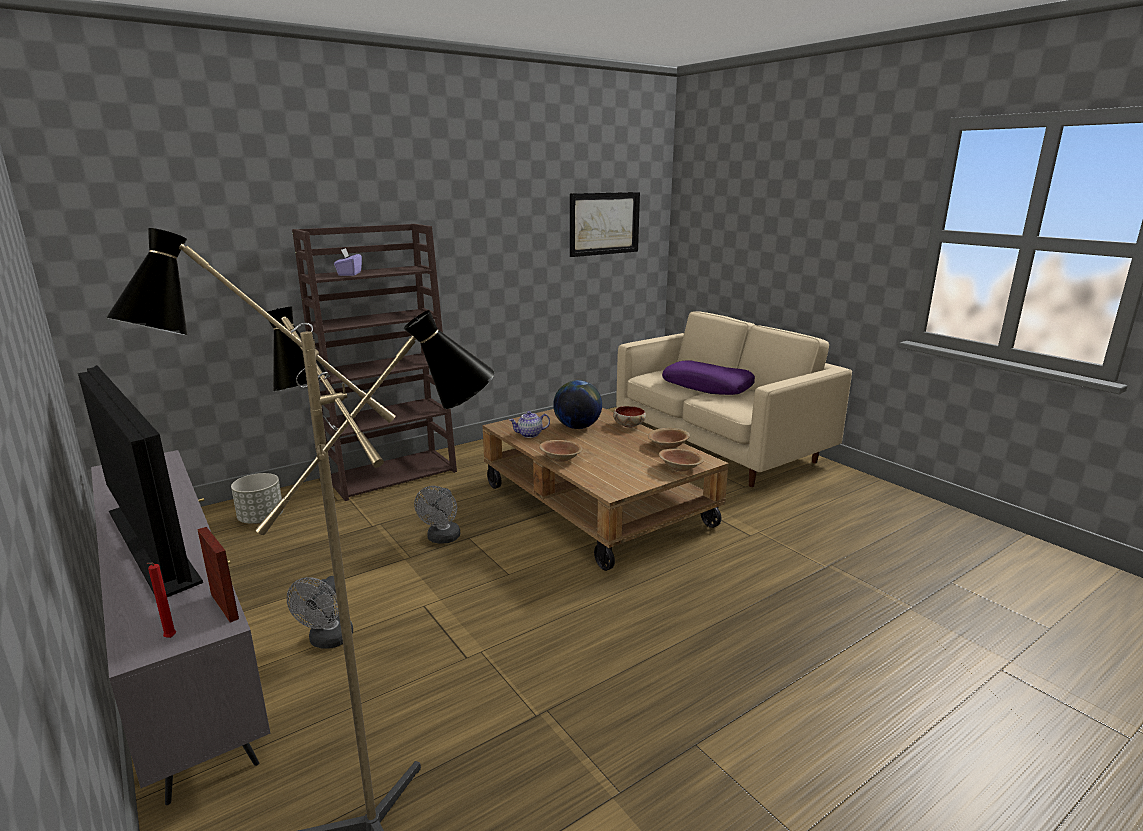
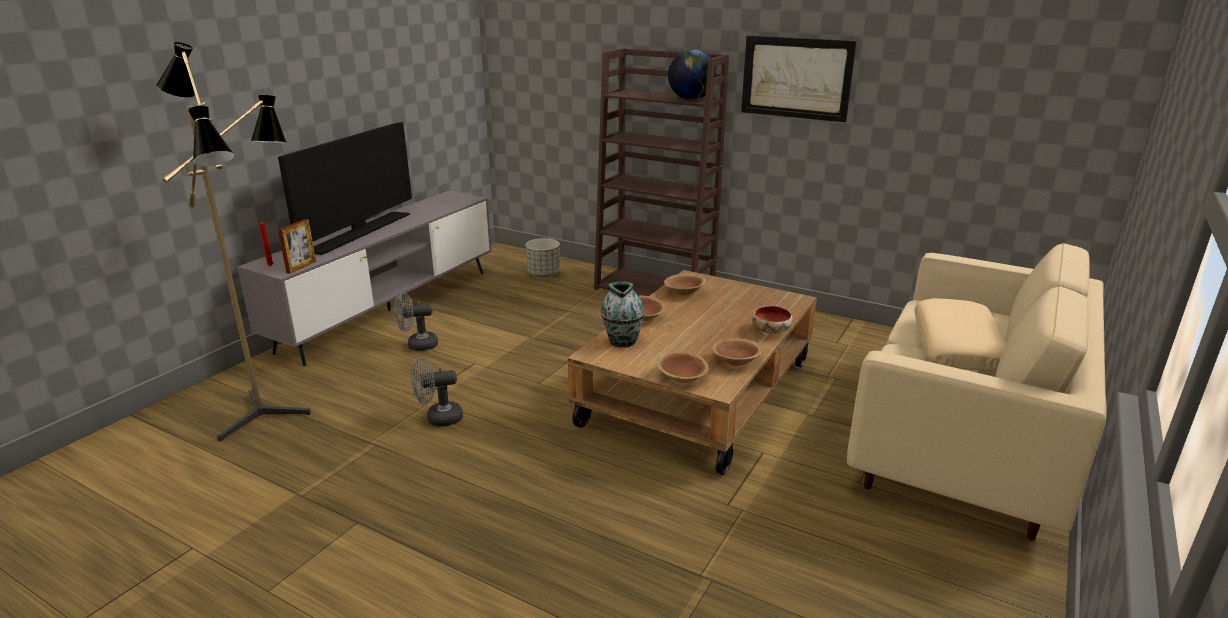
camera: 65 degrees right, 5 degrees up
purple tissue box [334,248,362,276] -> none
grey fan [414,486,460,544] -> grey fan moved to [411,358,463,427]
teapot [509,411,550,438] -> brown bowl [664,274,706,296]
globe [553,380,602,429] -> globe moved to [668,49,717,100]
picture [570,192,640,257] -> picture moved to [741,36,857,122]
purple pillow [662,360,755,395] -> beige pillow [915,298,1006,371]
none -> vase [601,282,644,347]

